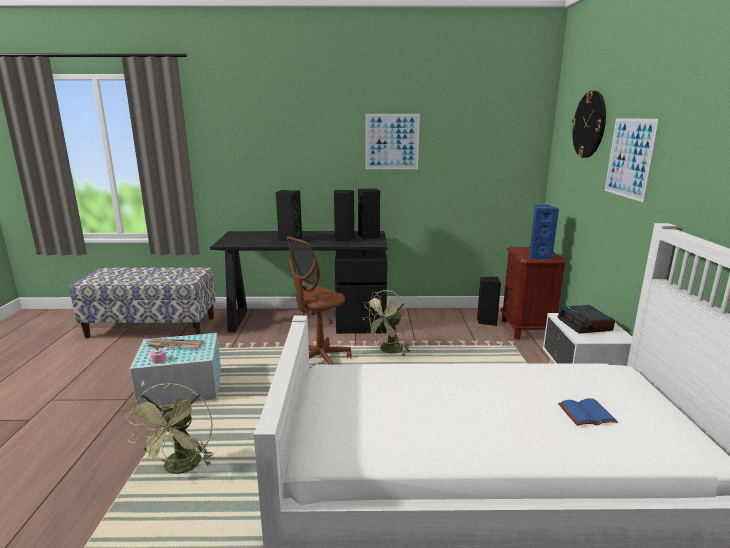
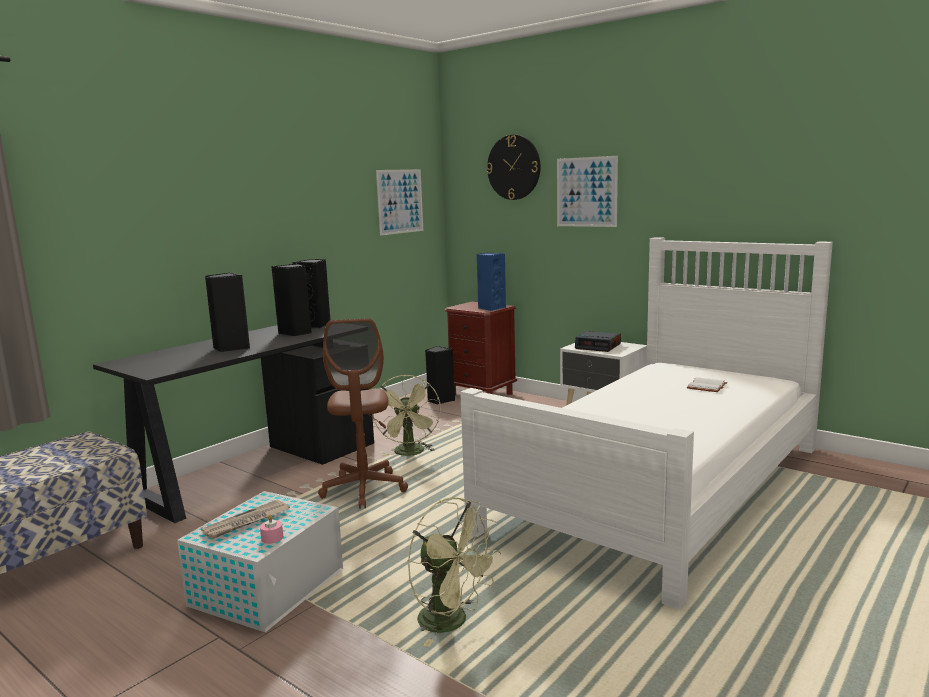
camera: 50 degrees left, 5 degrees down
picture [365,114,420,169] -> picture moved to [376,169,423,236]
blue book [558,398,618,426] -> white book [687,377,727,392]

